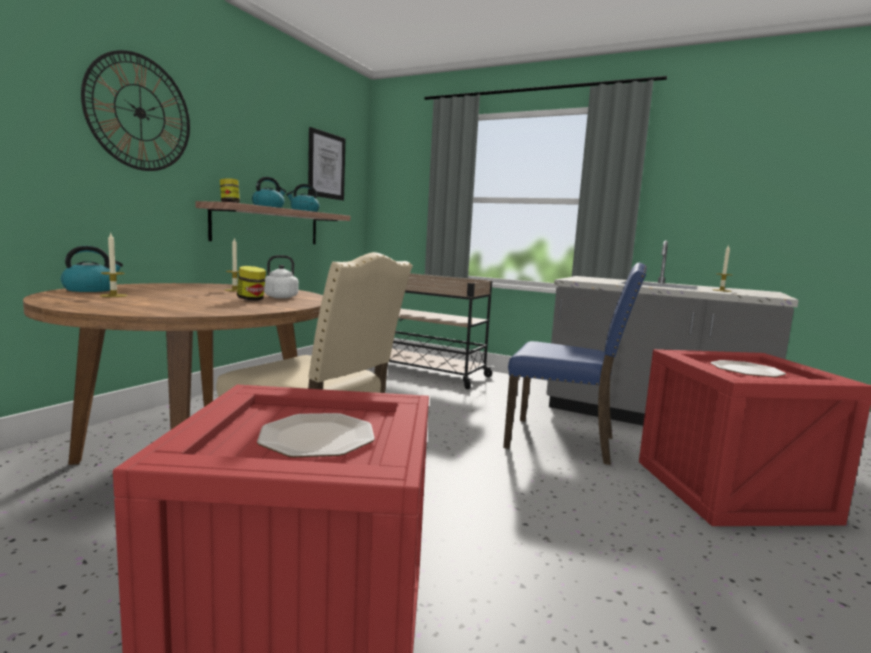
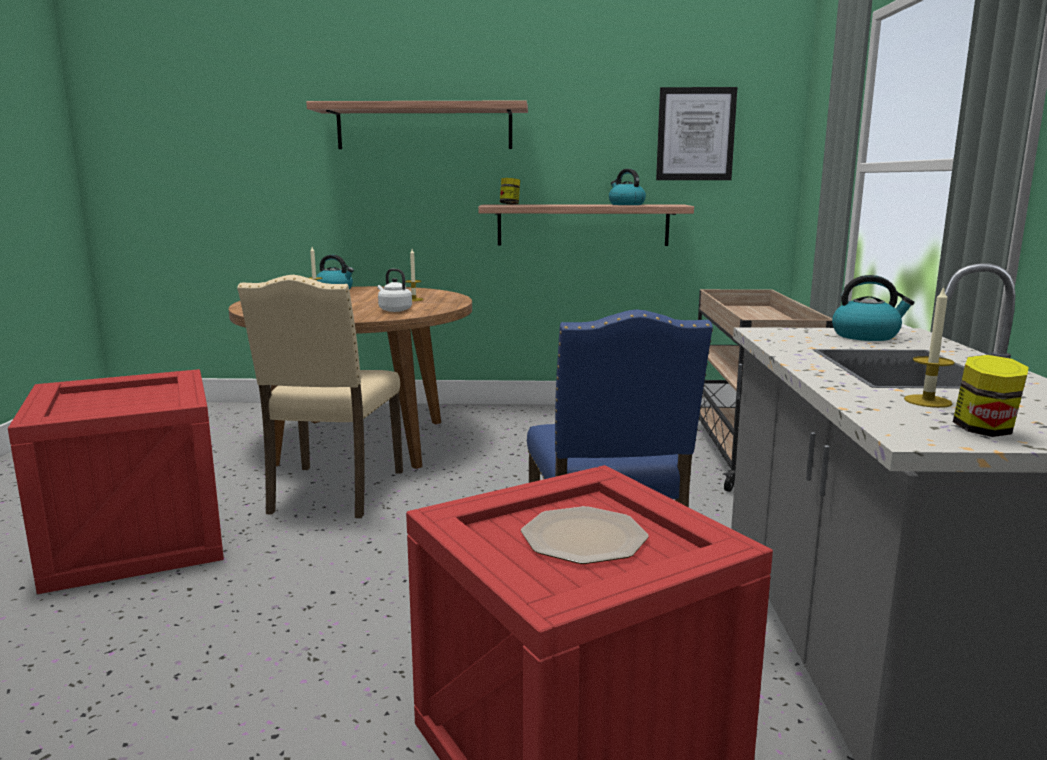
camera: 65 degrees right, 5 degrees up
wall clock [81,50,190,171] -> shelf [306,101,528,149]
jar [237,266,266,301] -> jar moved to [953,355,1029,437]
kettle [252,177,286,208] -> kettle moved to [832,275,914,341]
plate [257,413,375,457] -> none

